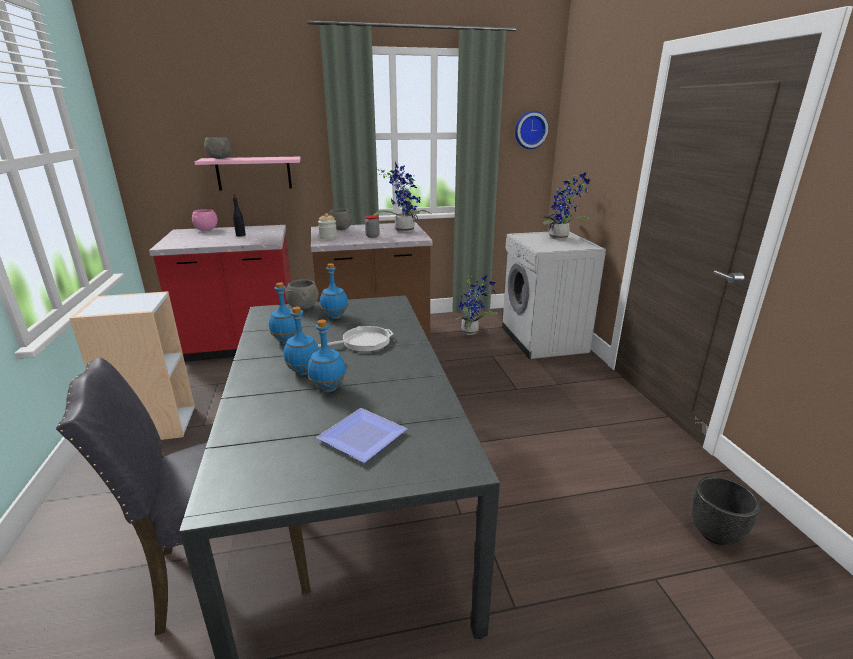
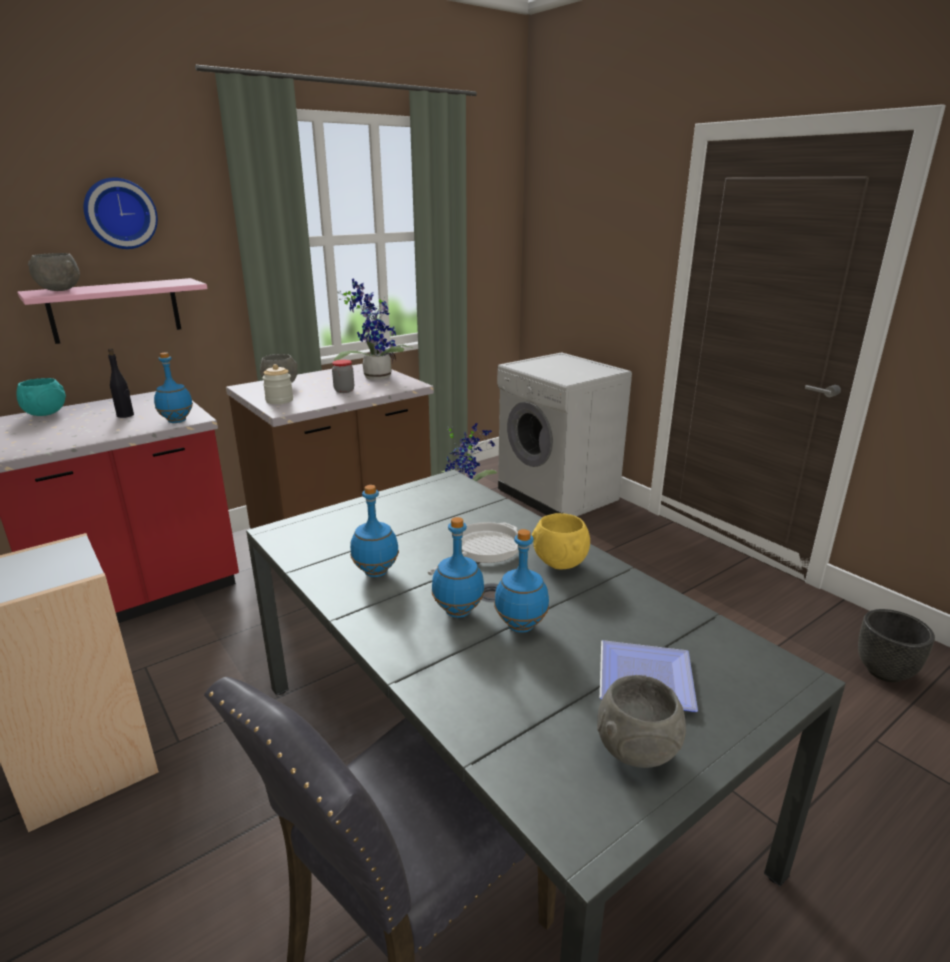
camera: 25 degrees left, 0 degrees up
pink bowl [192,209,218,231] -> turquoise bowl [17,378,66,416]
grey bowl [285,279,319,310] -> grey bowl moved to [597,675,686,768]
blue bottle [320,263,348,319] -> blue bottle moved to [154,352,193,423]
wall clock [515,111,549,149] -> wall clock moved to [84,177,158,249]
potted plant [540,172,591,240] -> none
none -> yellow bowl [532,513,590,569]

